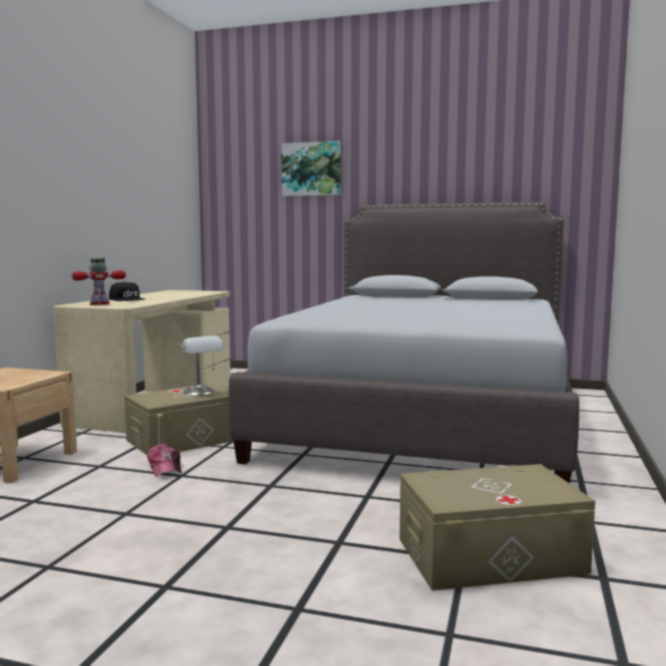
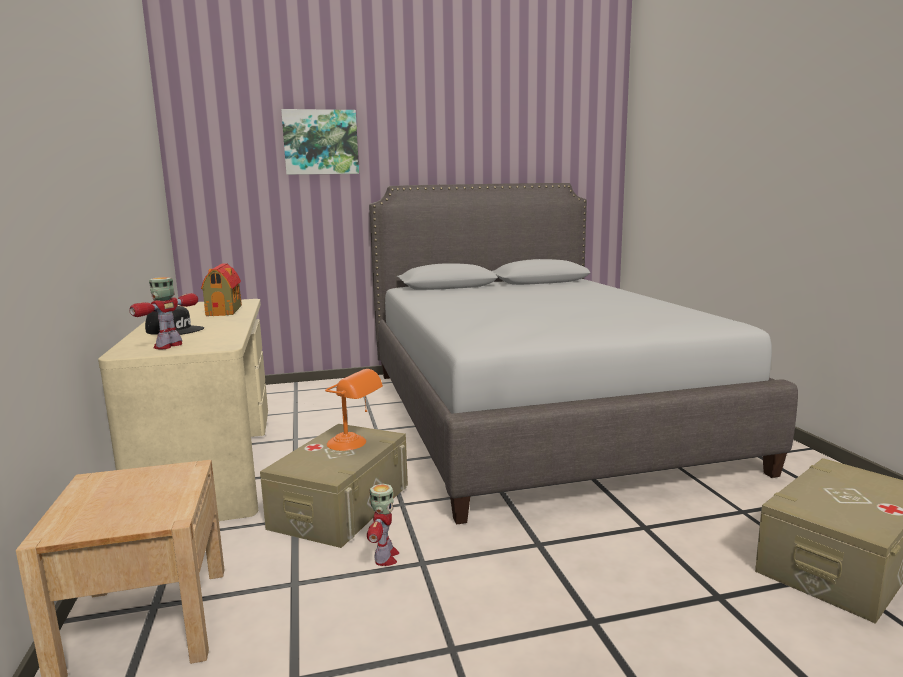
camera: 30 degrees left, 5 degrees up
cap [147,444,182,477] -> toy robot [367,484,399,566]
white table lamp [176,336,225,396] -> orange table lamp [325,369,383,451]
none -> toy house [201,263,242,316]

